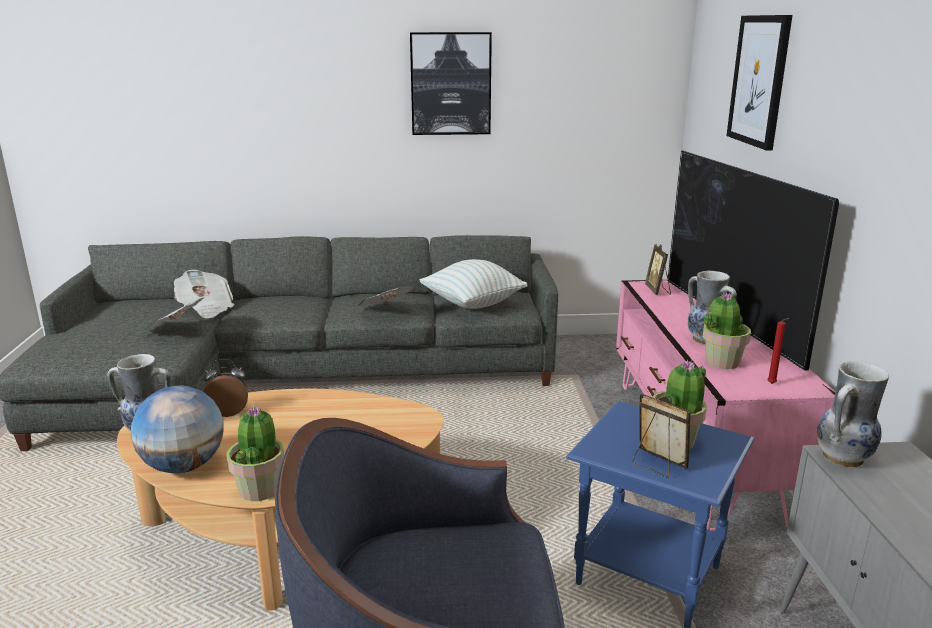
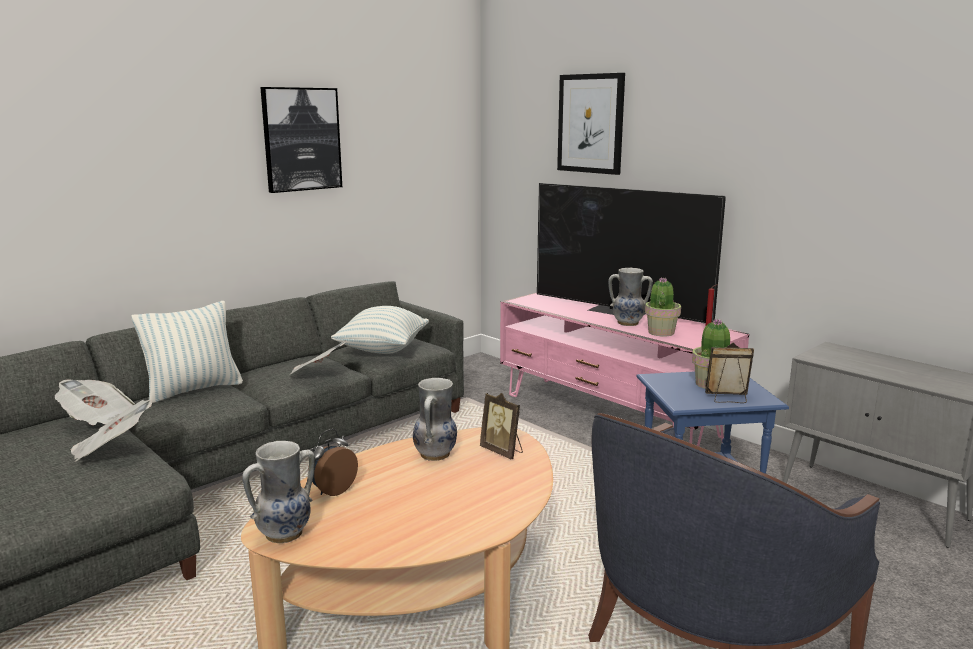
camera: 40 degrees left, 5 degrees down
globe [131,386,224,473] -> none
potted plant [226,406,284,501] -> none
picture frame [645,244,671,295] -> picture frame moved to [480,393,523,460]
vase [817,362,889,467] -> vase moved to [413,378,457,461]
none -> pillow [131,301,243,403]

